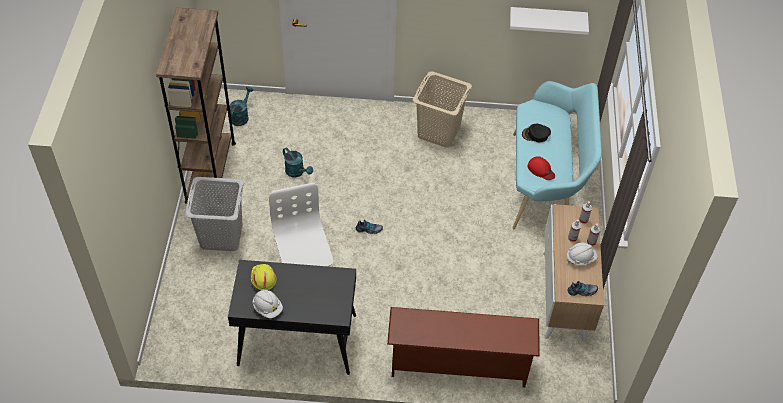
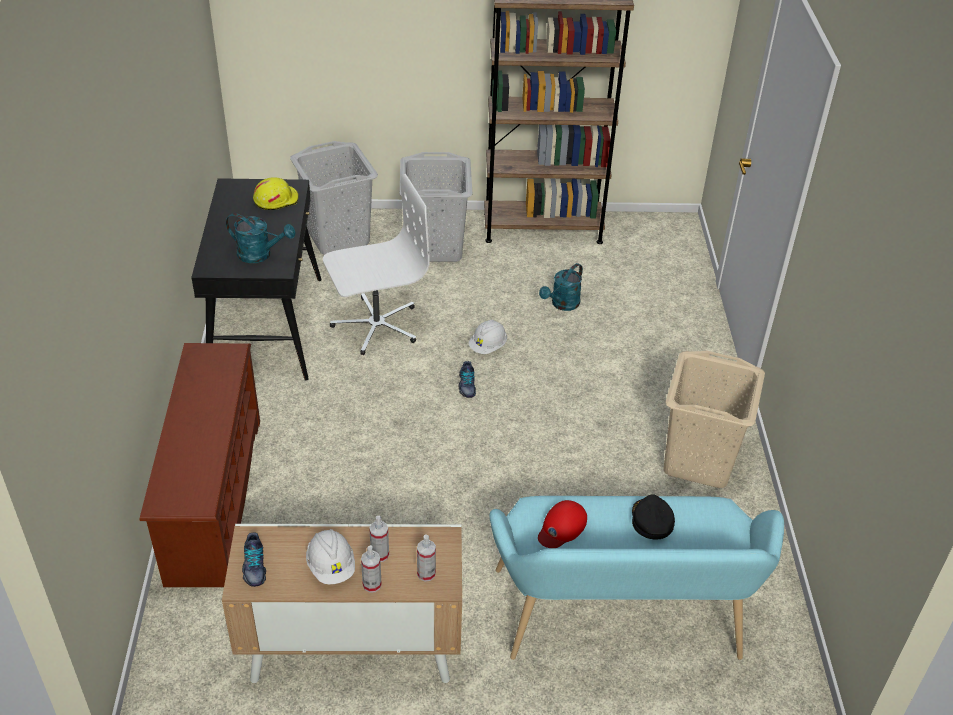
camera: 85 degrees right, 10 degrees down
turquoise watering can [230,87,253,126] -> turquoise watering can moved to [226,213,296,263]
white hard hat [253,290,283,318] -> white hard hat moved to [468,320,507,354]
white shelf [510,7,589,35] -> none
none -> grey laundry basket [290,141,378,255]

